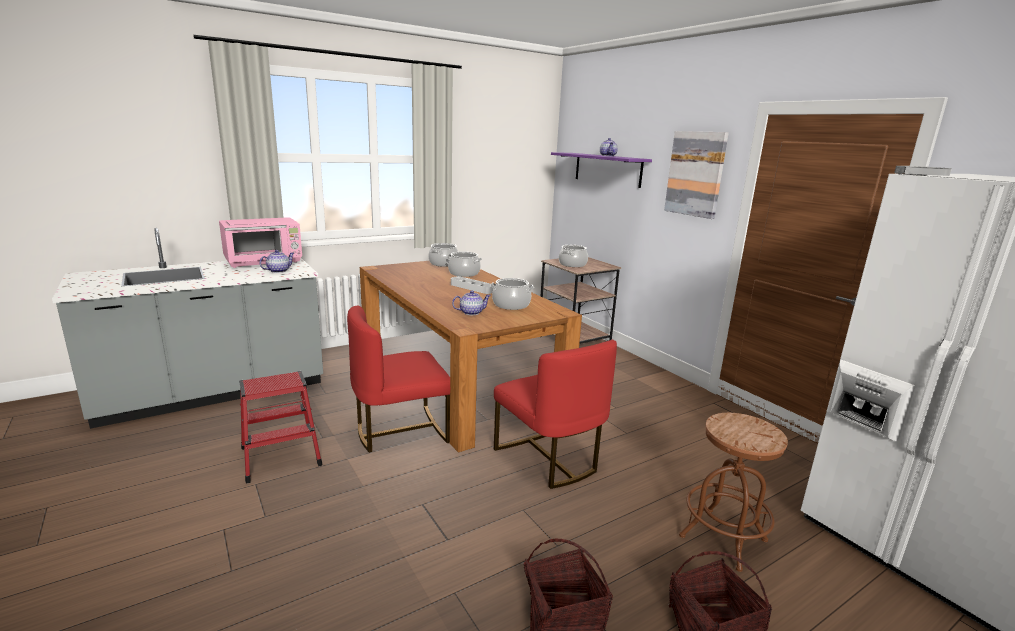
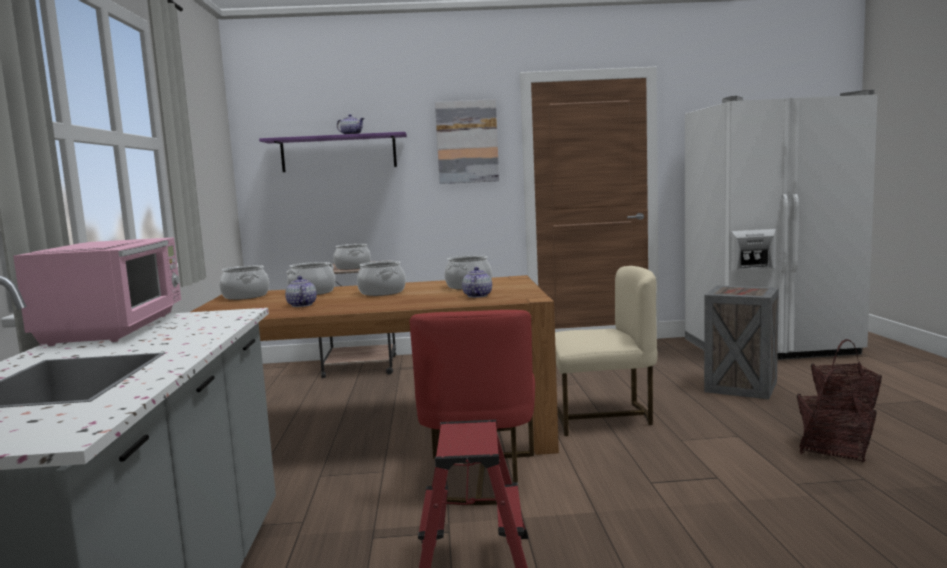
camera: 60 degrees left, 10 degrees down
teapot [259,250,294,273] -> teapot moved to [285,276,317,307]
grey tray [451,276,493,294] -> cooking pot [357,261,406,296]
red chair [494,340,617,489] -> beige chair [555,266,657,436]
brown stool [679,413,788,572] -> crate [704,285,779,399]

